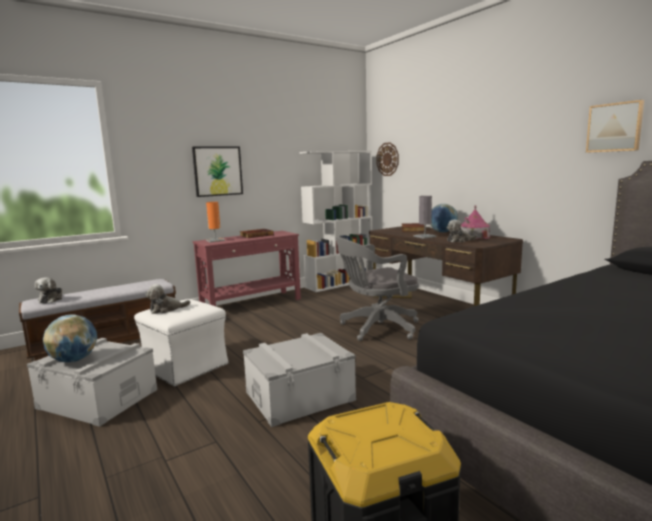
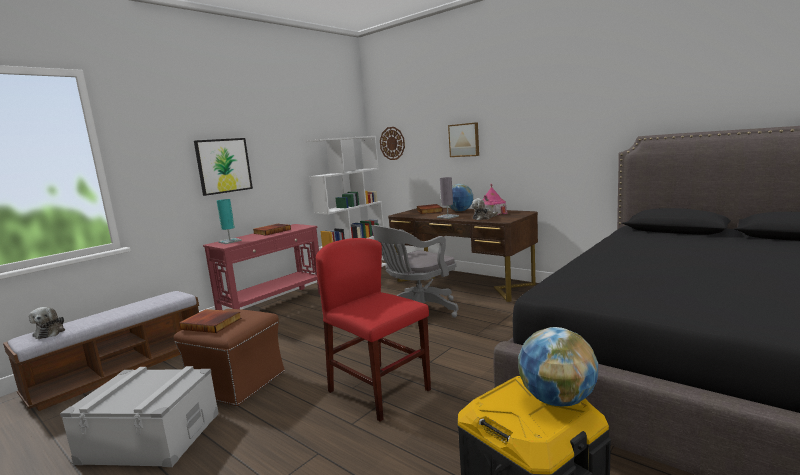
camera: 15 degrees left, 0 degrees up
globe [43,314,97,363] -> globe moved to [518,327,598,407]
white ottoman [134,299,229,387] -> brown ottoman [174,309,285,406]
plush toy [145,284,190,314] -> book [179,309,242,333]
orange table lamp [206,202,225,242] -> turquoise table lamp [217,199,242,244]
grey storage box [243,333,356,427] -> red chair [316,238,431,422]
picture [586,100,644,153] -> picture moved to [448,122,479,157]

